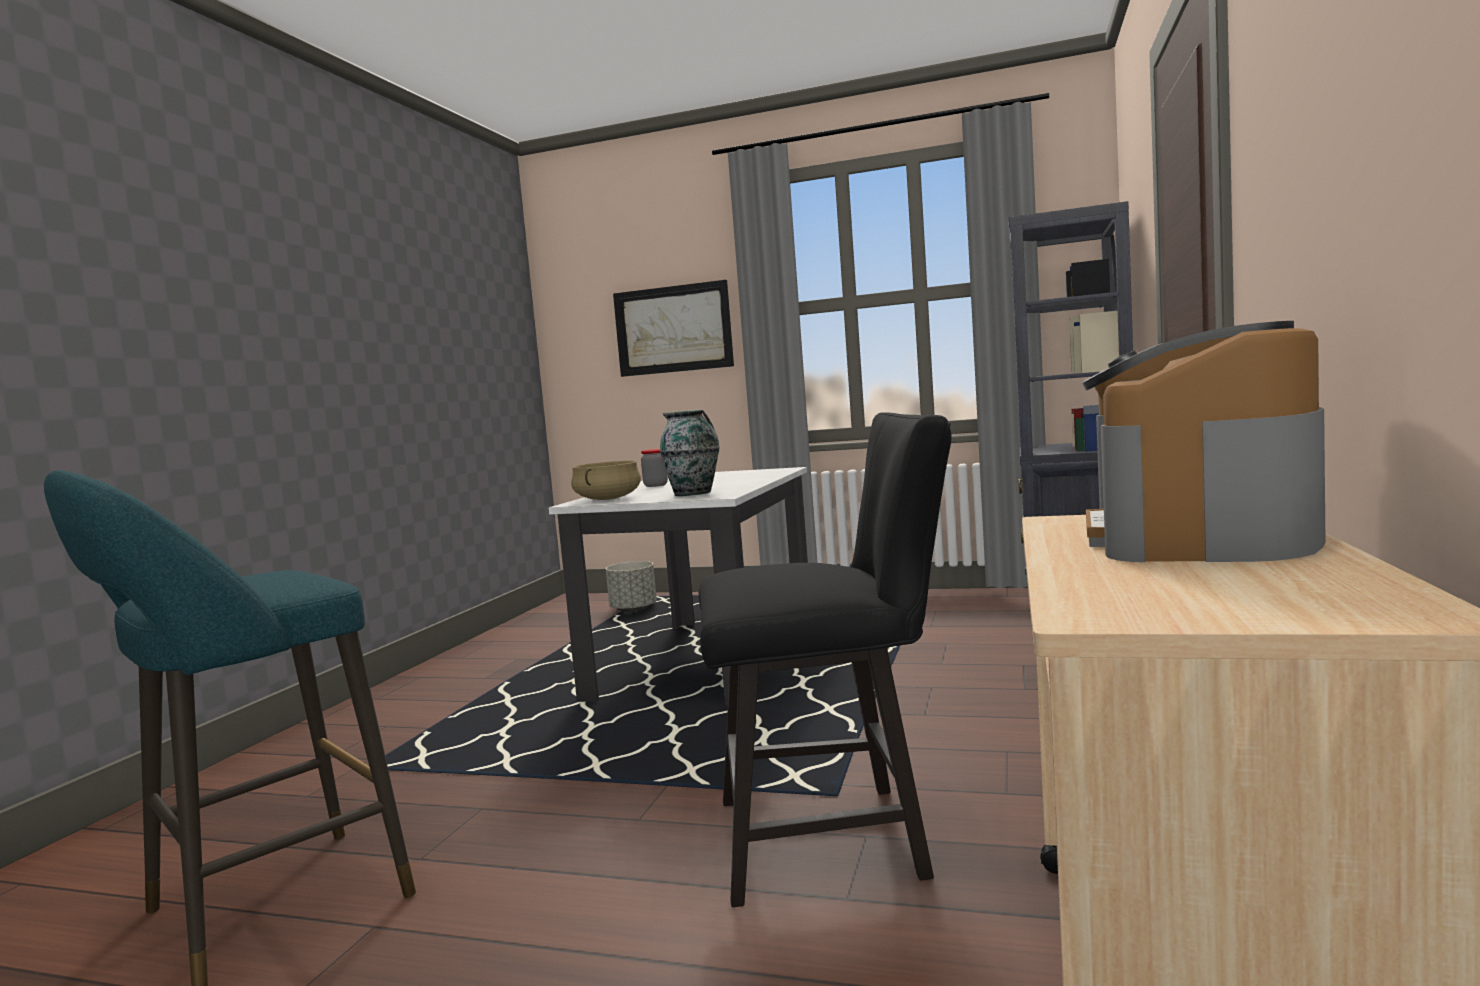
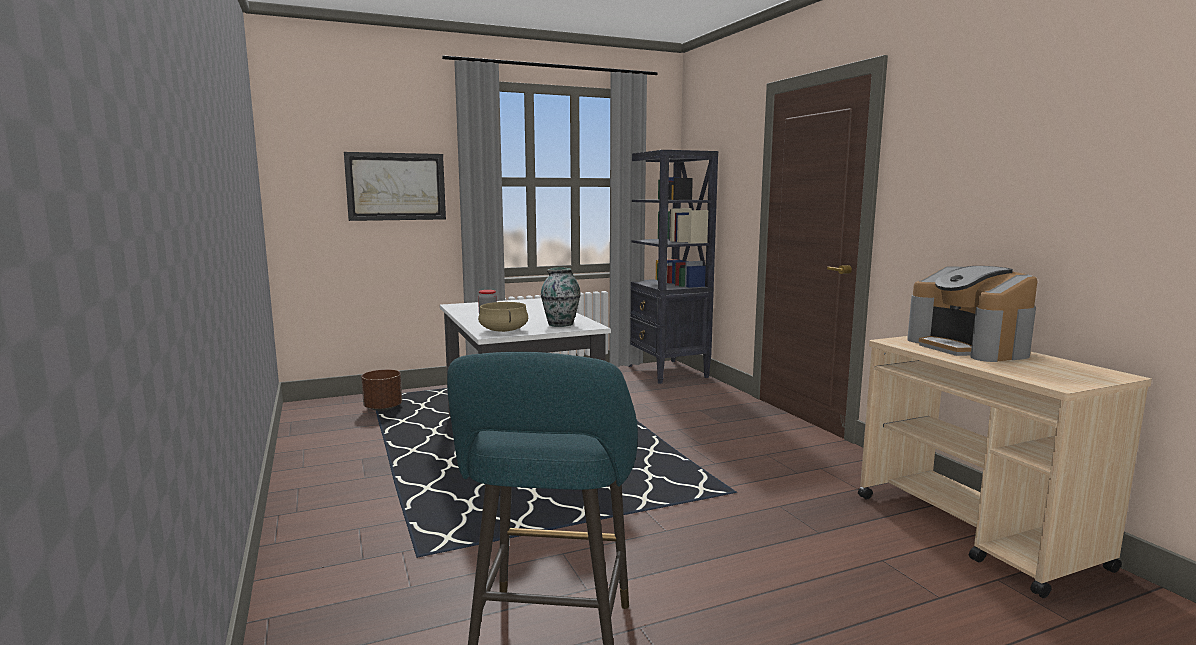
camera: 40 degrees left, 5 degrees up
grey planter [606,561,657,612] -> brown planter [361,370,402,411]
black chair [699,412,951,907] -> none

